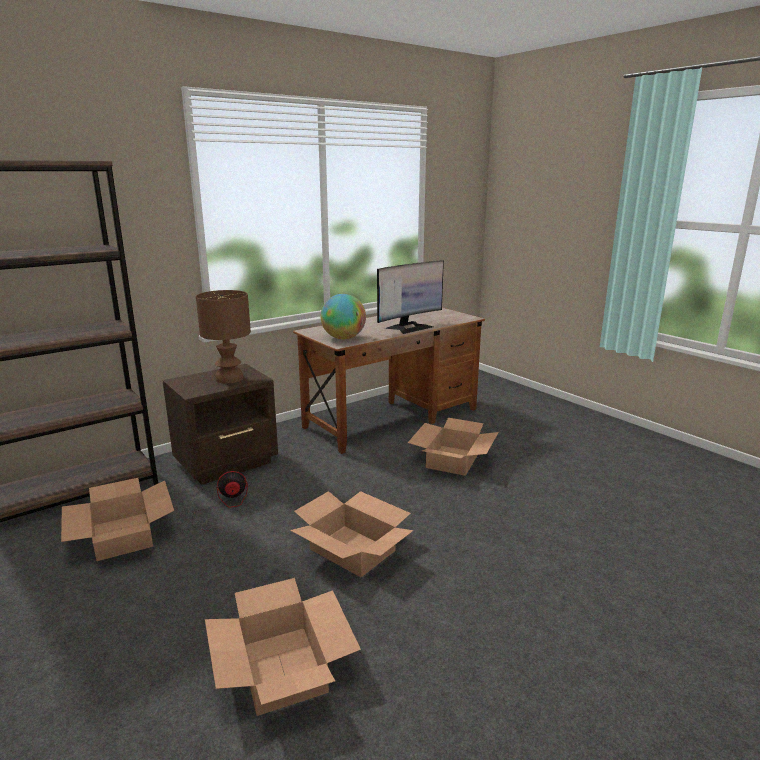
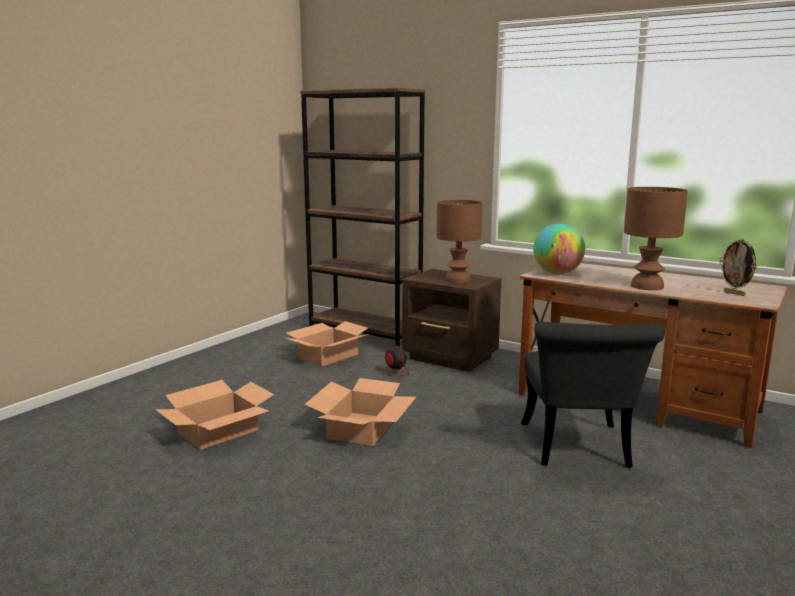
camera: 70 degrees right, 5 degrees down
monitor [377,260,444,334] -> brown table lamp [624,187,688,290]
cardboard box [408,418,499,476] -> black chair [521,322,665,468]
none -> picture frame [720,238,757,296]

